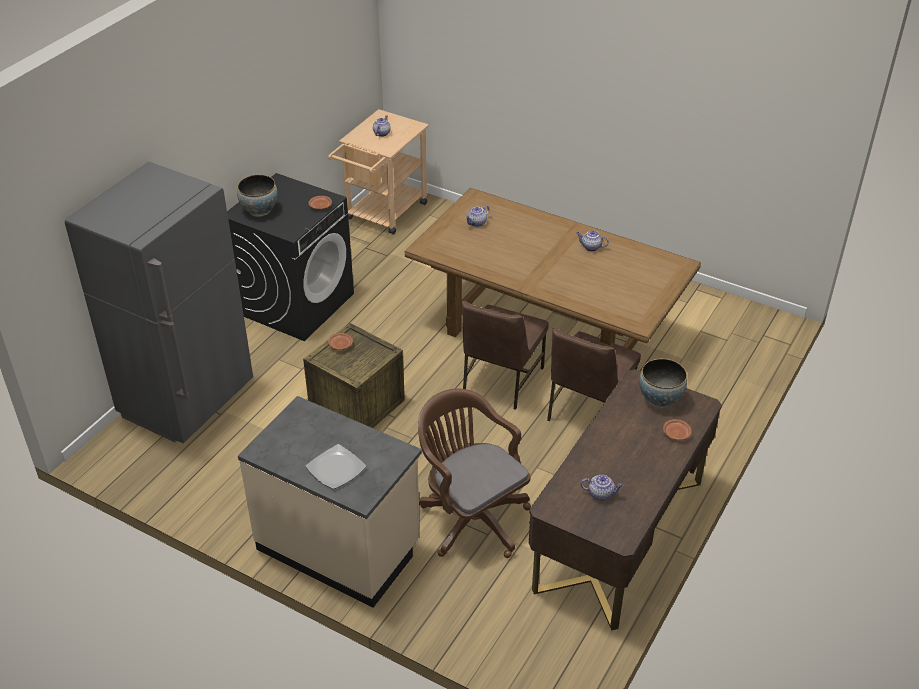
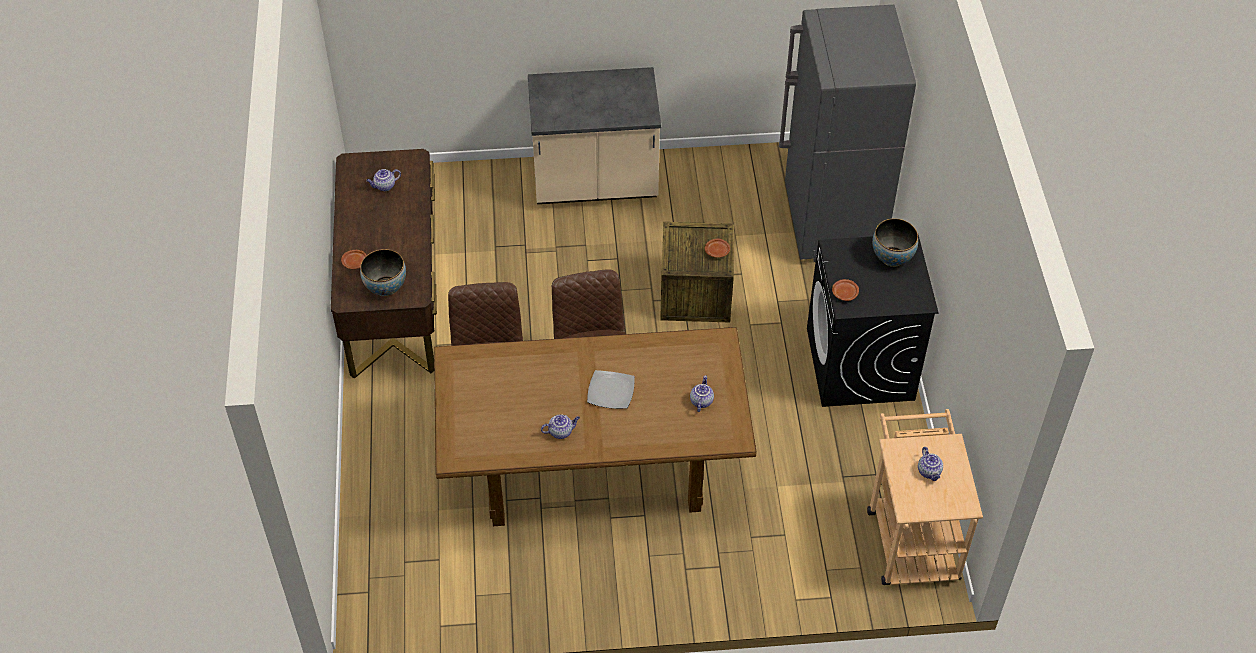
camera: 145 degrees right, 10 degrees up
plate [305,444,366,489] -> plate moved to [587,370,635,409]
brown office chair [418,389,531,558] -> none

